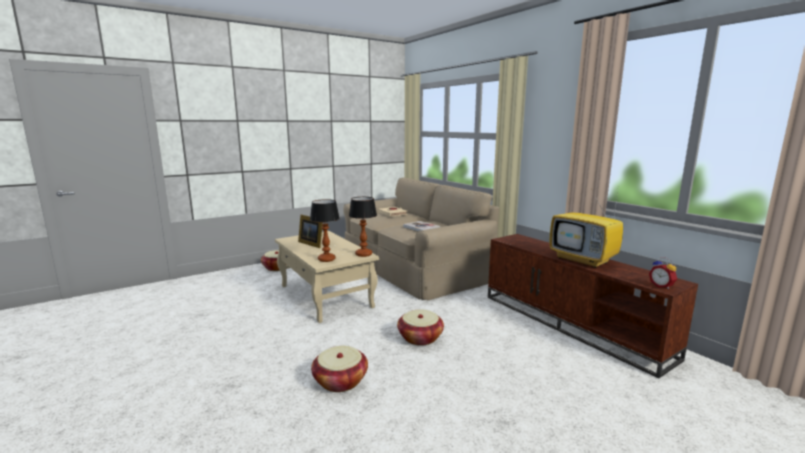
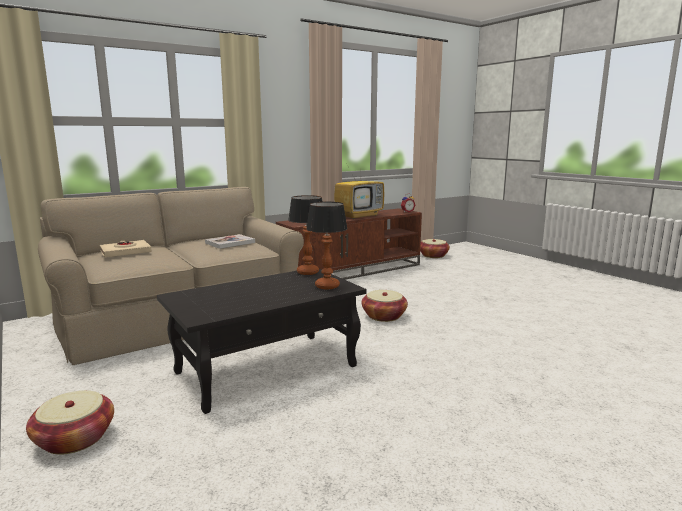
camera: 90 degrees left, 0 degrees up
beige coffee table [275,231,379,323] -> black coffee table [157,269,366,414]
picture frame [298,215,323,248] -> none
basket [311,346,368,392] -> basket moved to [420,239,450,258]

